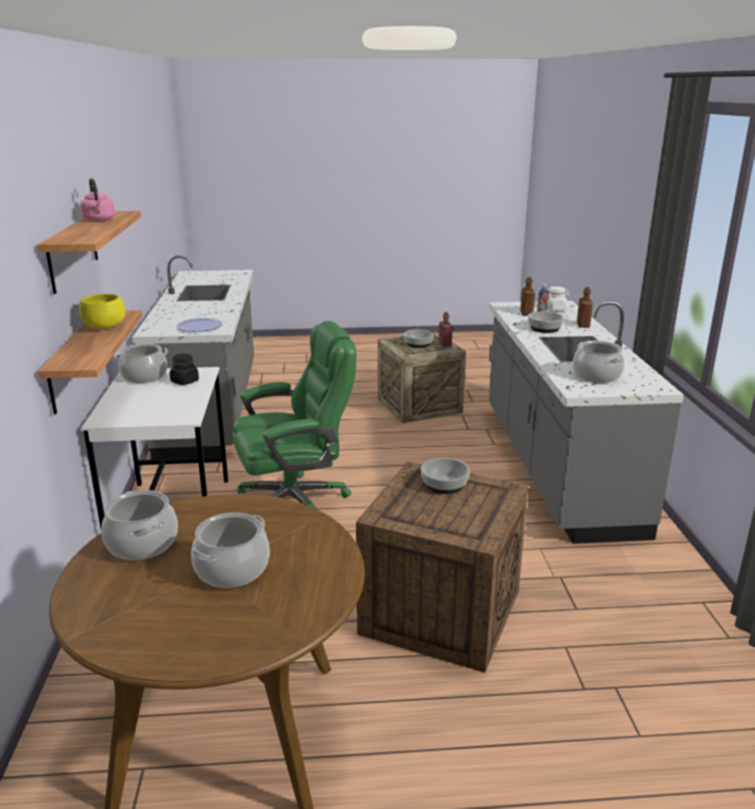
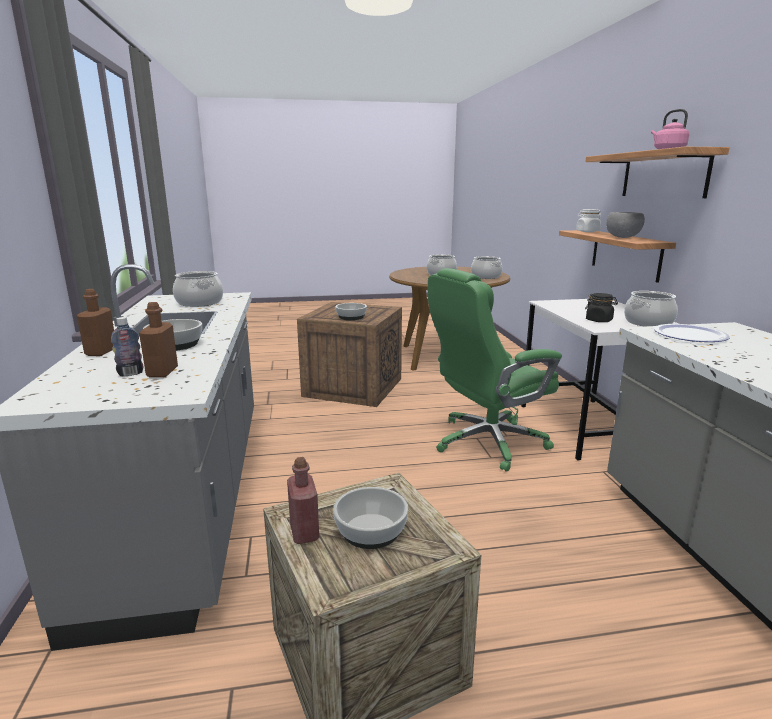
camera: 175 degrees right, 5 degrees down
yellow bowl [79,294,126,329] -> grey bowl [606,212,645,238]
white jar [548,286,569,311] -> white jar moved to [576,209,601,232]

